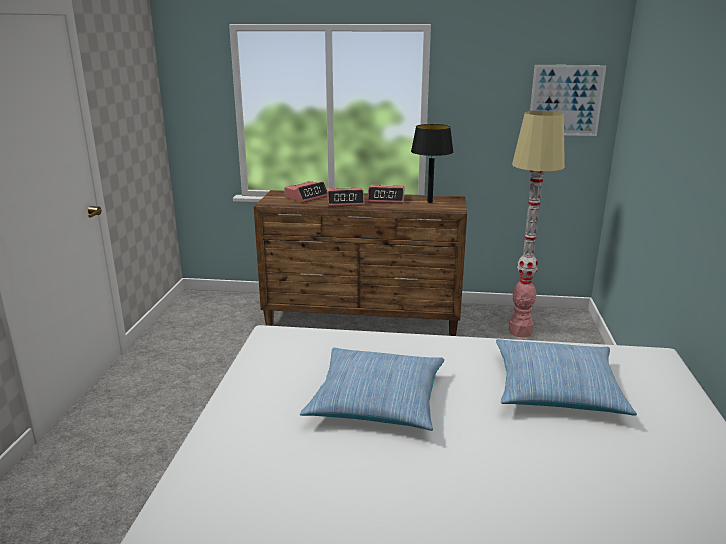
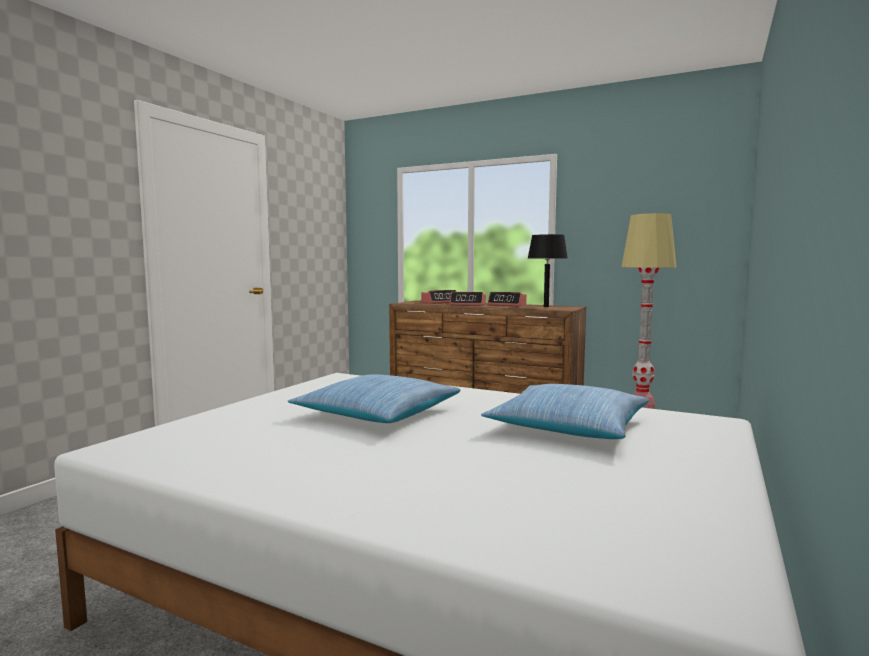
camera: 20 degrees right, 15 degrees down
picture [530,65,607,136] -> none

